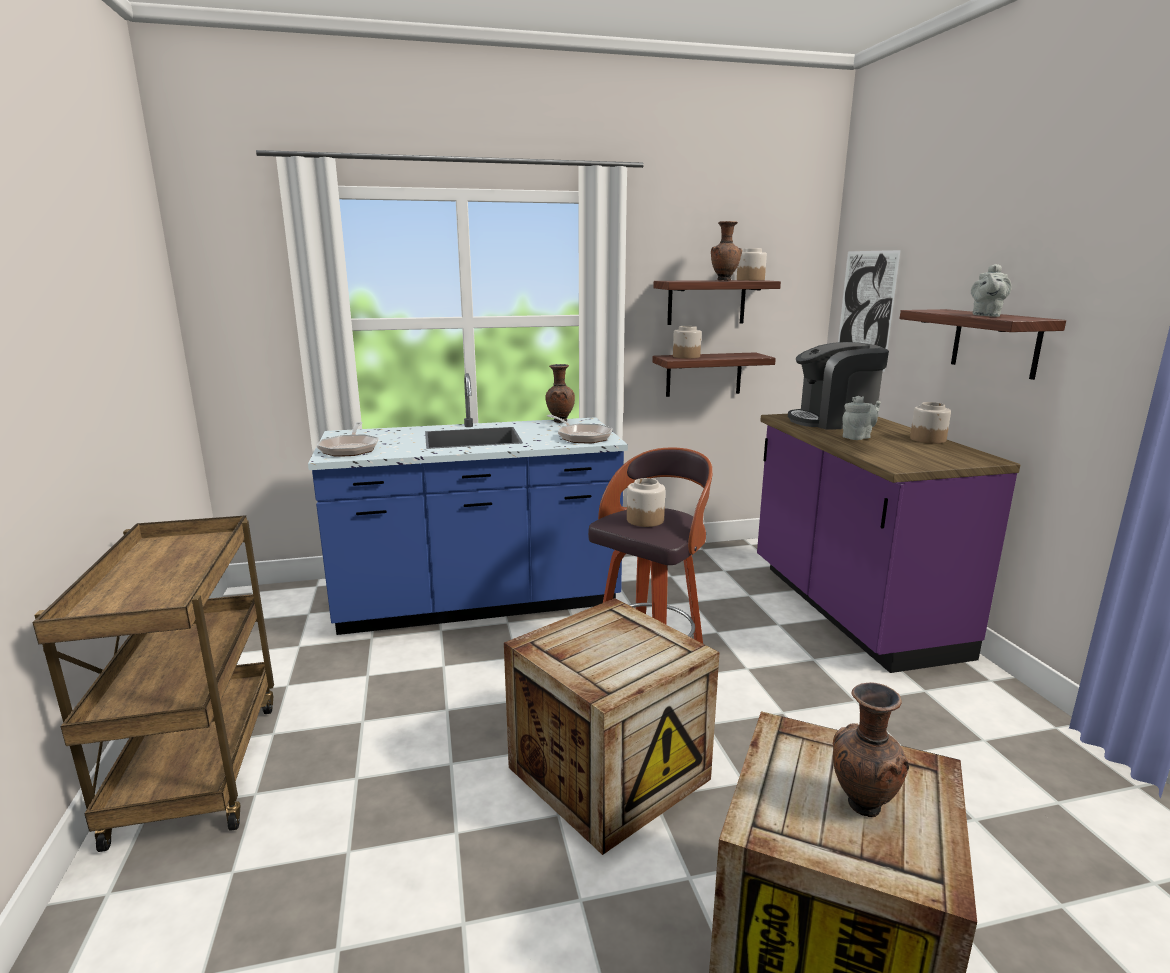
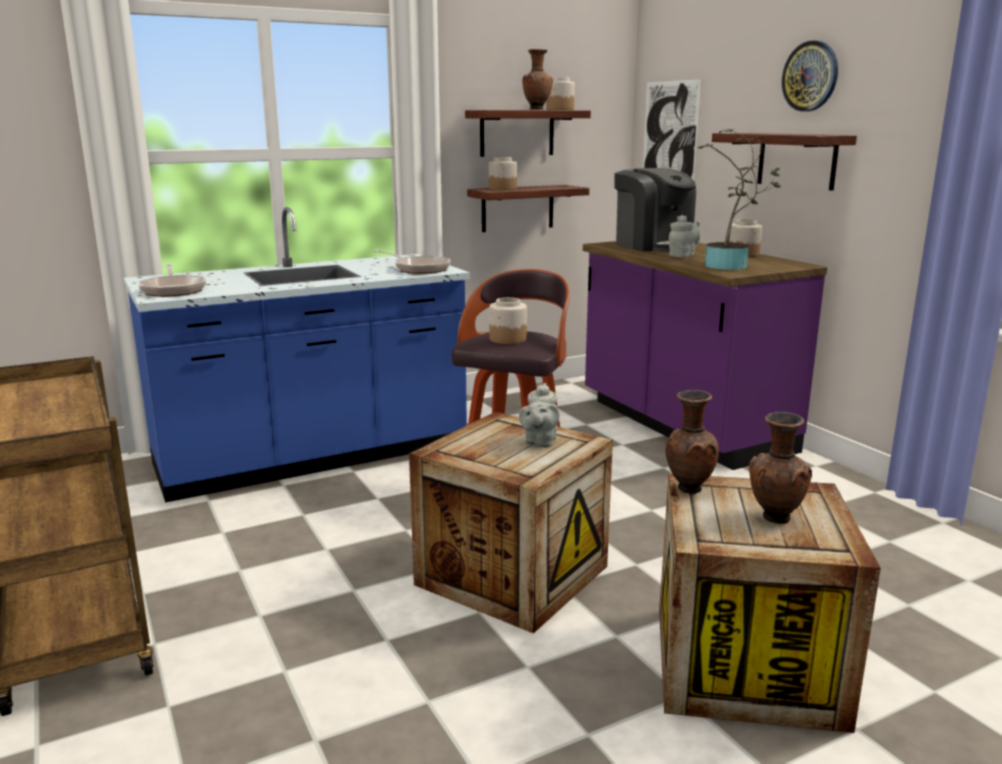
camera: 15 degrees left, 0 degrees up
brown vase [545,364,575,423] -> brown vase moved to [665,390,719,494]
coffee machine [788,342,889,429] -> coffee machine turned 105 degrees counterclockwise [614,168,696,252]
grey teapot [971,264,1012,317] -> grey teapot moved to [519,383,560,448]
none -> potted plant [697,129,780,270]
none -> wall clock [782,40,838,111]

